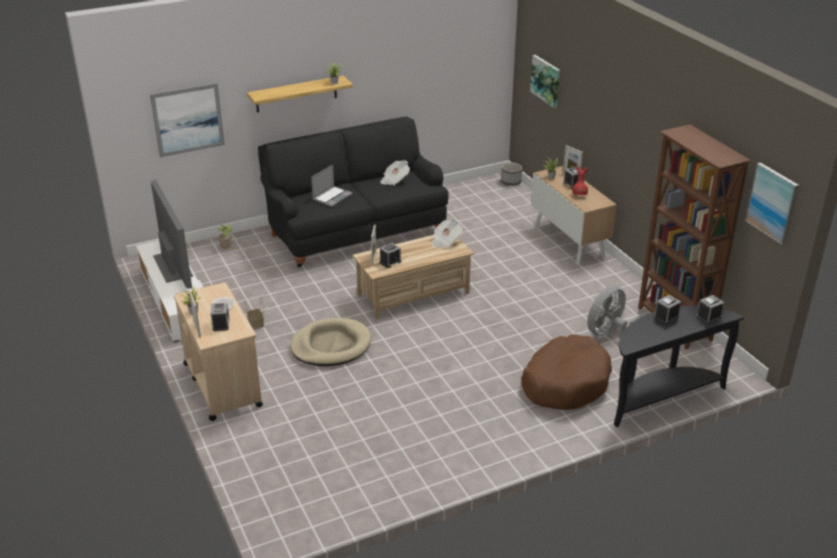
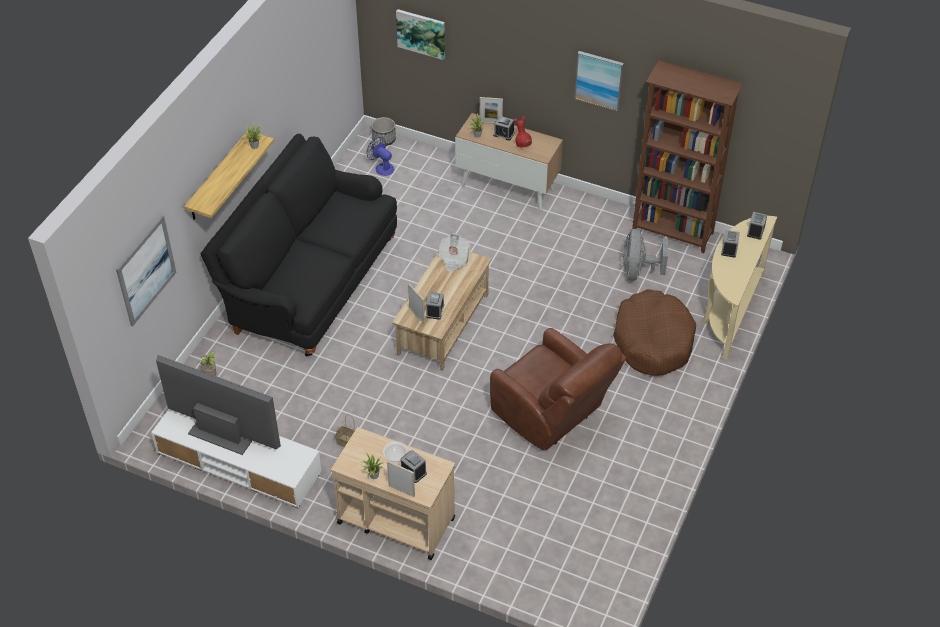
camera: 40 degrees left, 15 degrees up
beige dog bed [290,318,371,366] -> none
laptop [311,165,353,207] -> none
newspaper [380,160,410,186] -> none
black console table [614,306,744,427] -> beige console table [702,216,777,359]
picture [745,163,799,245] -> picture moved to [575,51,624,111]
none -> fan [367,137,394,176]
none -> brown armchair [490,328,626,450]

